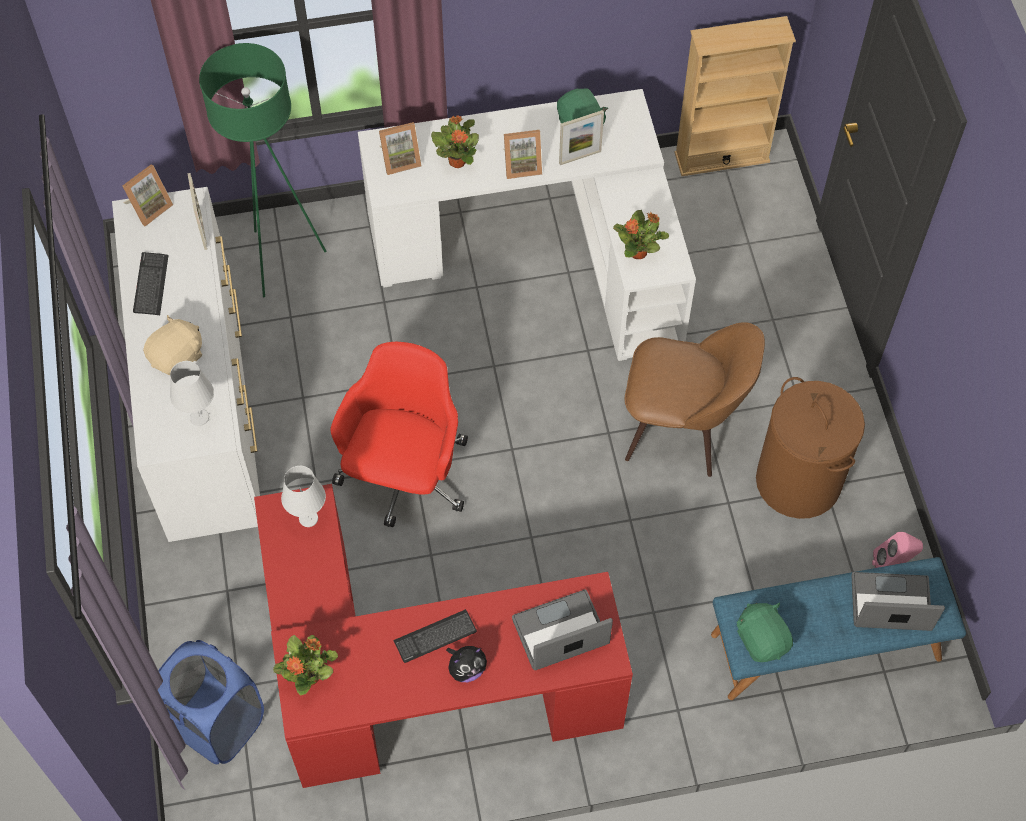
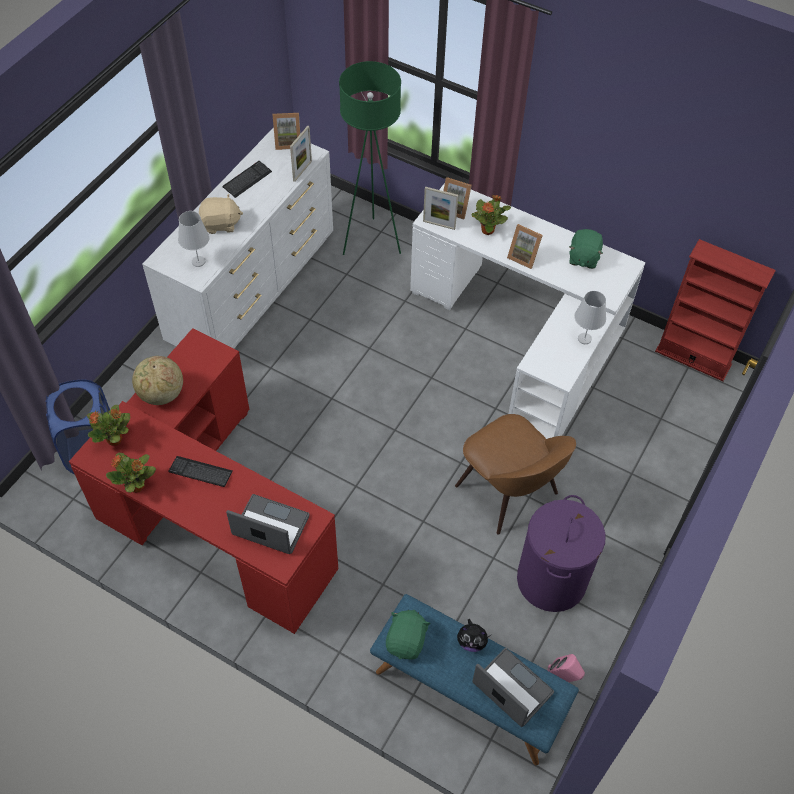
camera: 40 degrees right, 5 degrees down
white table lamp [281,466,326,527] -> white table lamp moved to [574,291,606,344]
red office chair [331,342,468,527] -> none
plush toy [446,646,487,682] -> plush toy moved to [457,619,492,652]
picture frame [559,110,604,165] -> picture frame moved to [423,187,458,230]
potted plant [613,210,669,259] -> potted plant moved to [106,453,156,493]
beige bookcase [674,16,796,176] -> red bookcase [655,239,776,381]
brown laundry basket [756,377,865,519] -> purple laundry basket [517,495,606,612]
none -> globe [132,356,183,405]

